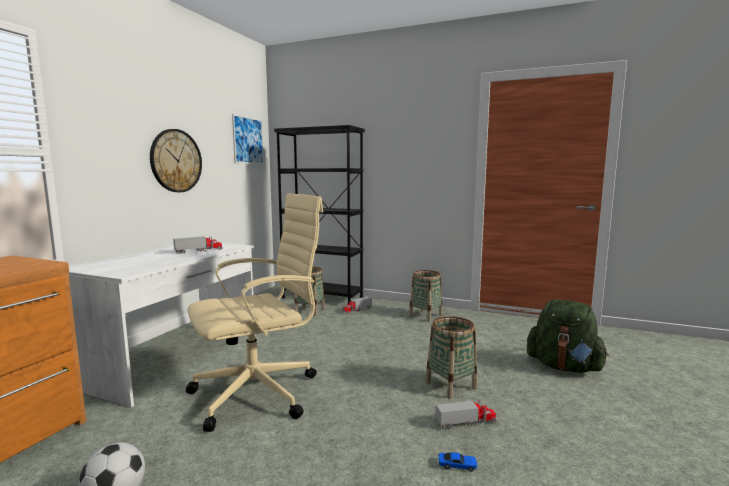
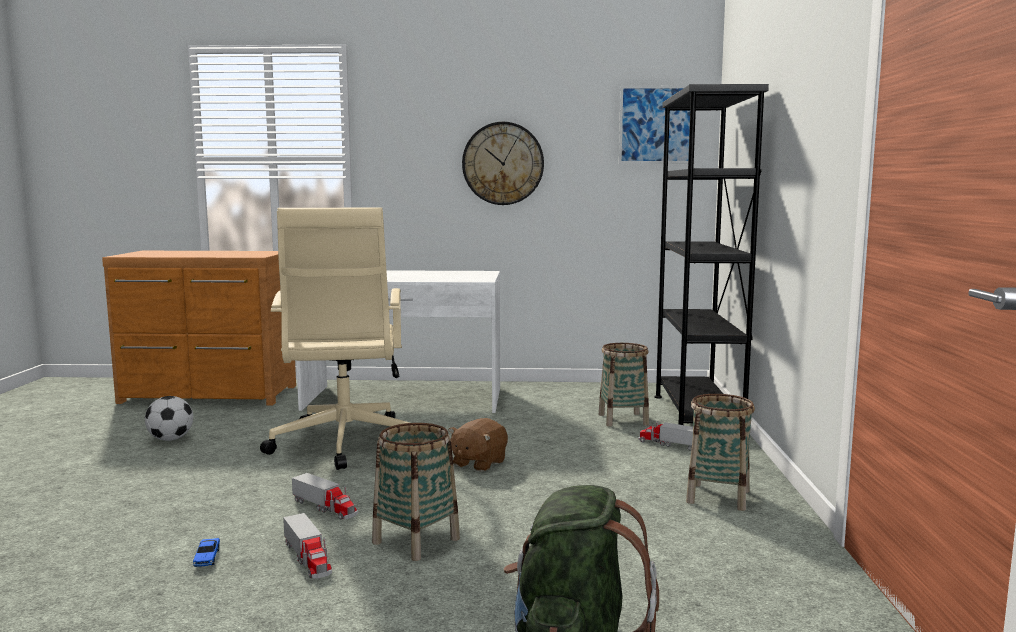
camera: 70 degrees right, 0 degrees up
toy truck [173,236,223,254] -> toy truck moved to [292,473,358,519]
beige office chair [186,193,323,432] -> beige office chair turned 45 degrees clockwise [260,207,410,470]
none -> brown plush toy [448,418,508,472]

